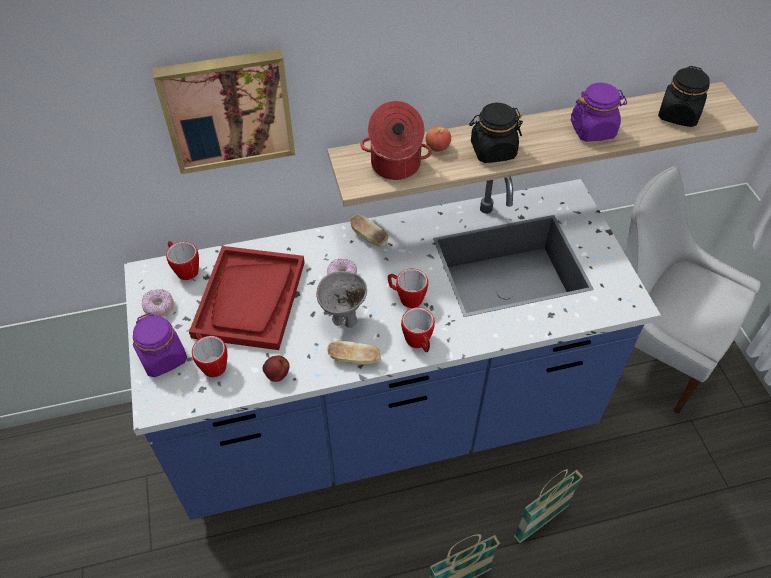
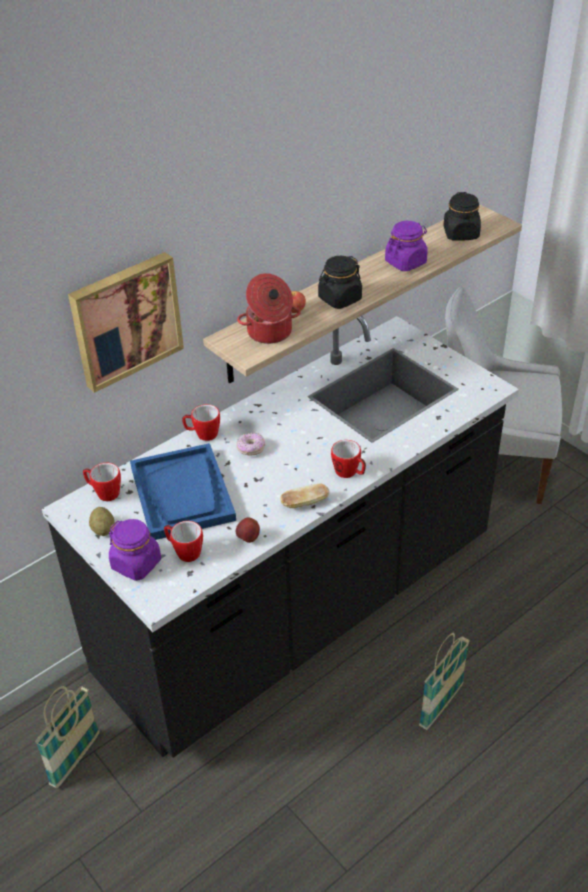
camera: 25 degrees left, 10 degrees down
blue counter [124,177,661,520] -> black counter [42,316,519,758]
donut [142,289,174,317] -> potato [89,507,115,536]
red tray [189,246,305,350] -> blue tray [130,443,236,540]
grey bowl [316,271,367,328] -> none
bread [350,215,388,247] -> none
mug [388,268,428,308] -> mug moved to [182,404,220,441]
basket [514,469,583,543] -> basket moved to [35,686,100,788]

